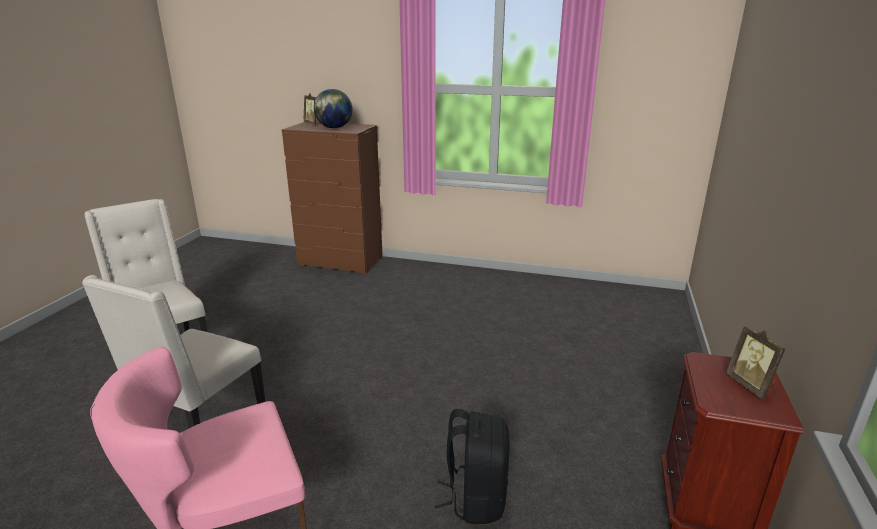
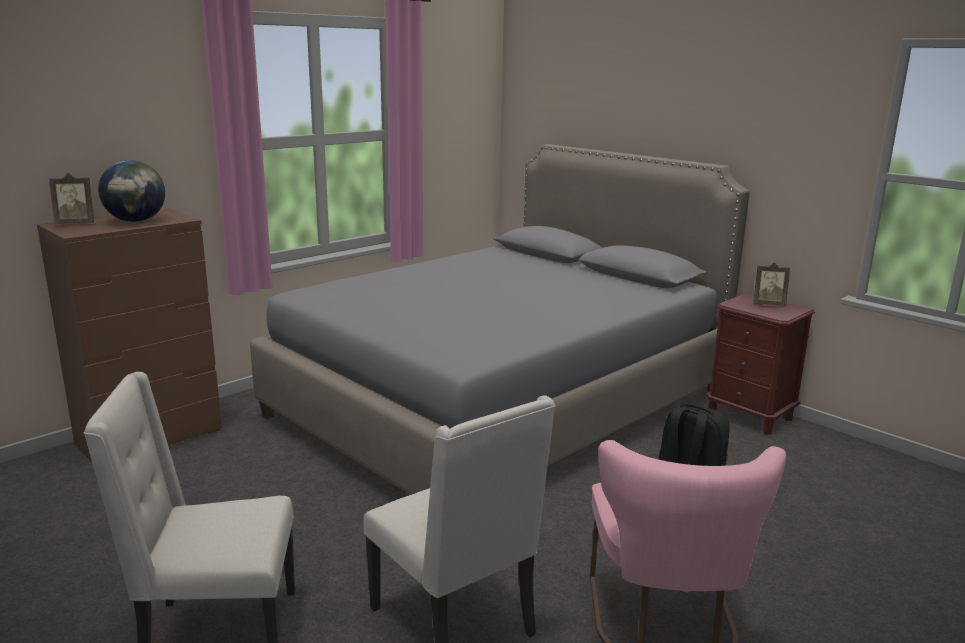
camera: 60 degrees left, 5 degrees down
none -> grey bed [250,144,750,495]

